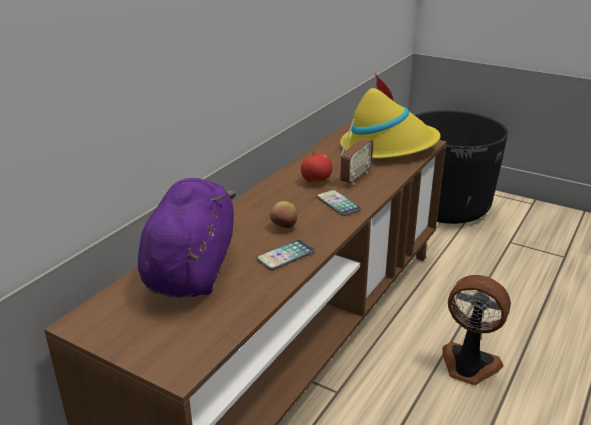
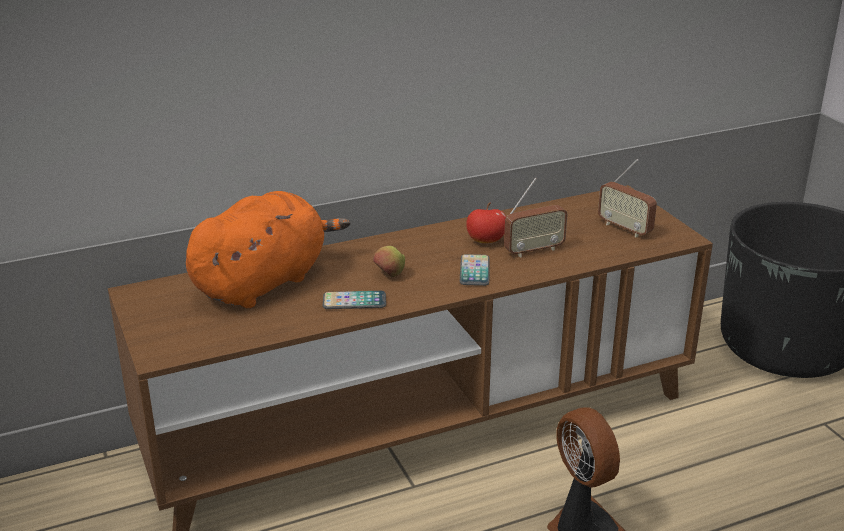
camera: 35 degrees right, 0 degrees up
purple plush toy [138,178,236,297] -> orange plush toy [186,191,350,308]
yellow hat [340,74,441,159] -> radio [598,159,657,237]

